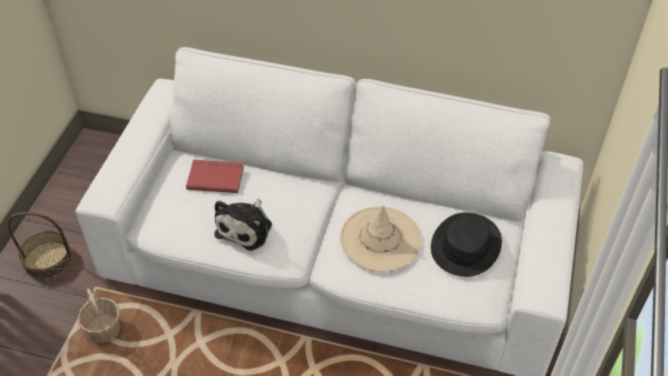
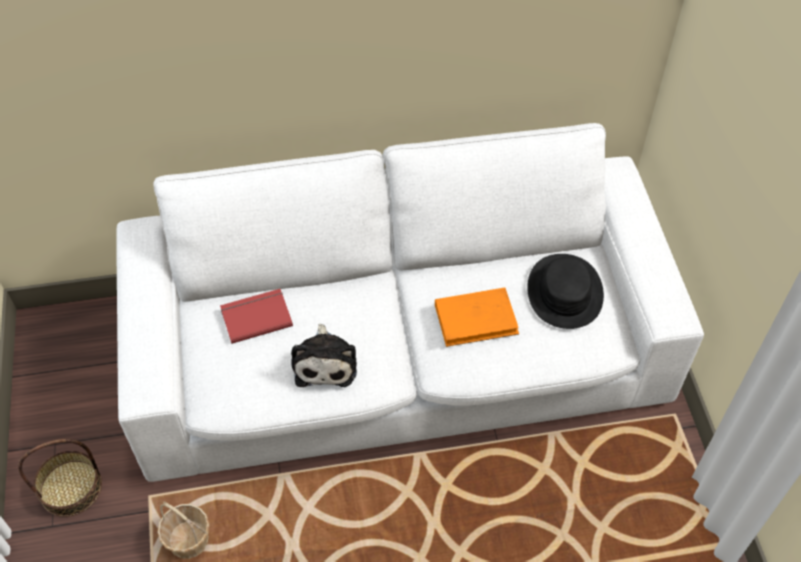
camera: 25 degrees left, 5 degrees up
beige hat [340,205,422,272] -> orange book [435,288,519,347]

